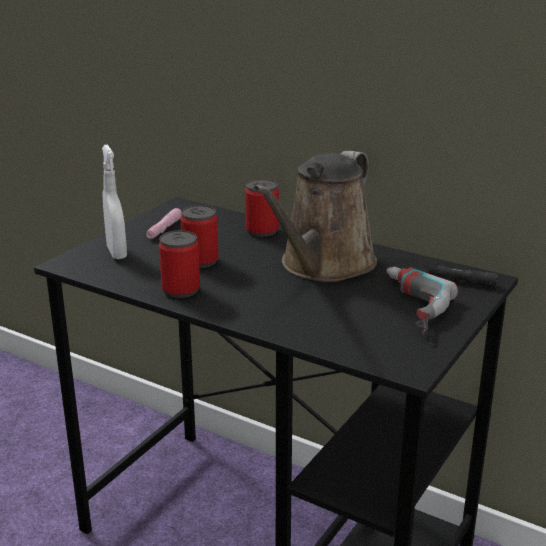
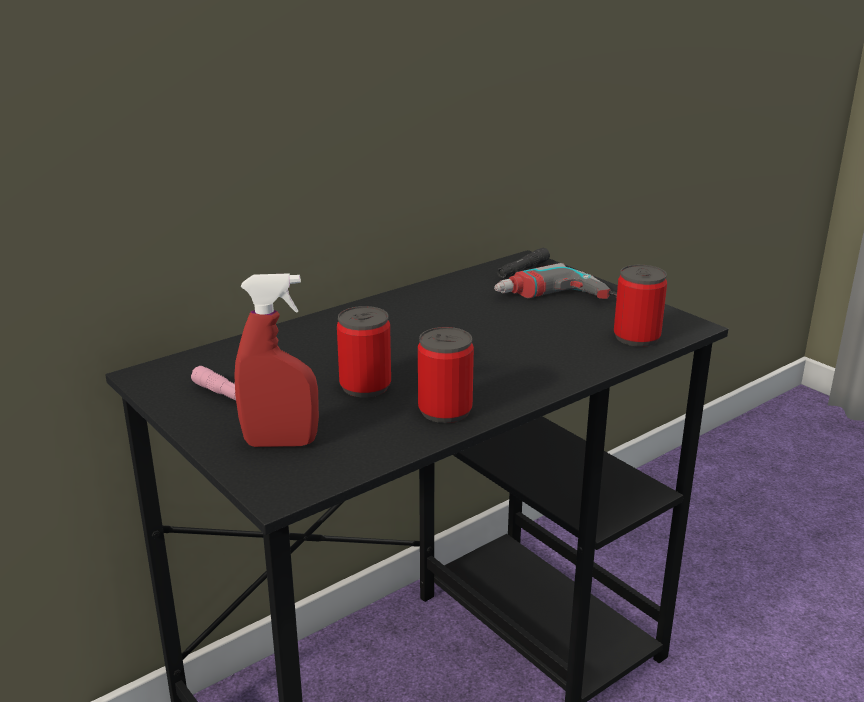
camera: 70 degrees left, 0 degrees up
white spray bottle [102,145,127,259] -> red spray bottle [234,273,319,447]
can [245,179,279,237] -> can moved to [614,265,667,347]
brown watering can [253,150,377,282] -> none

